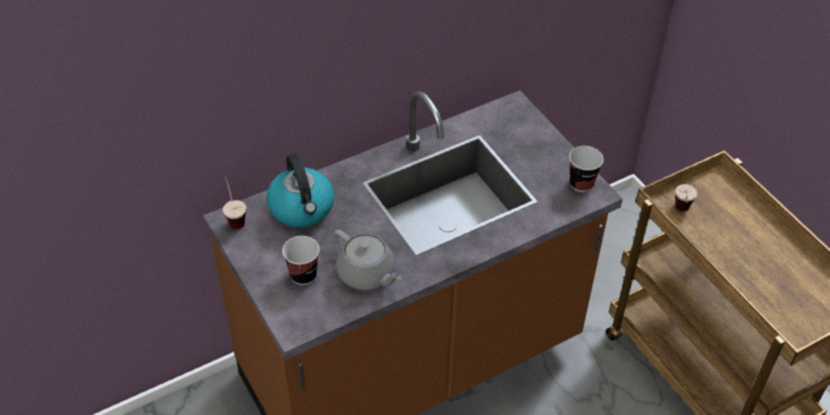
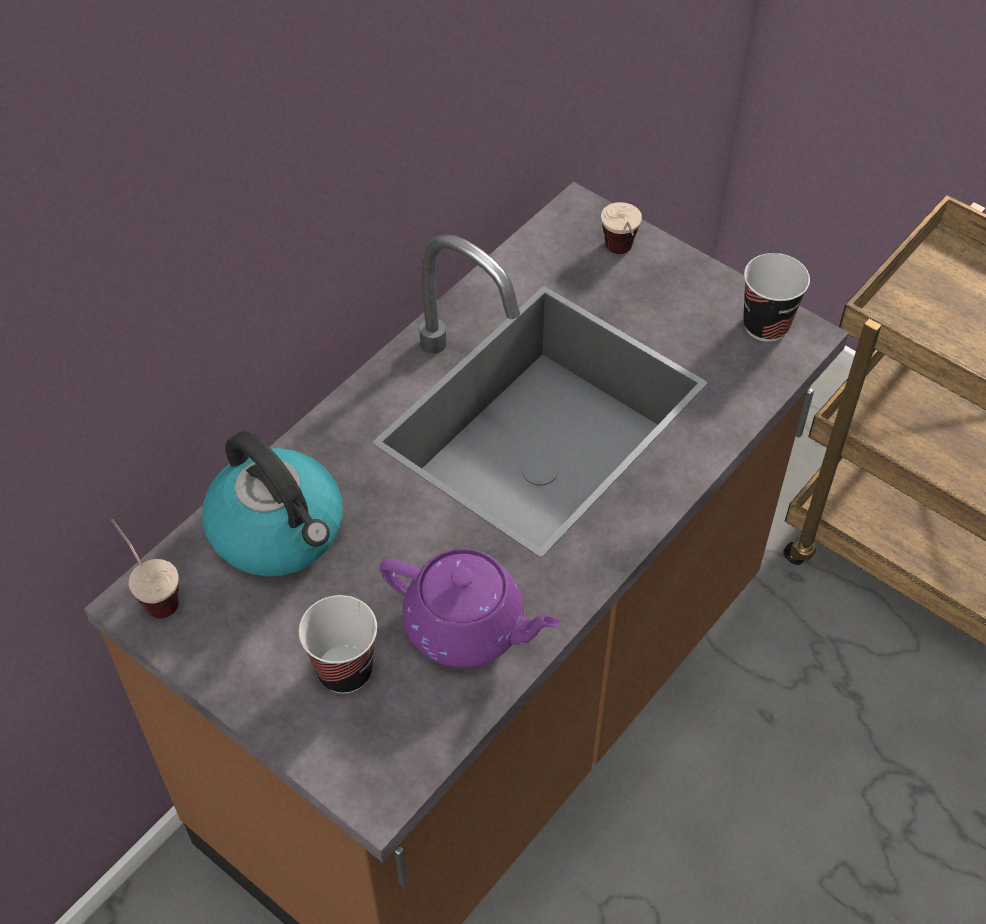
camera: 20 degrees left, 5 degrees up
grey teapot [334,230,401,290] -> purple teapot [379,548,561,668]
cup [675,184,697,211] -> cup moved to [601,202,642,254]

